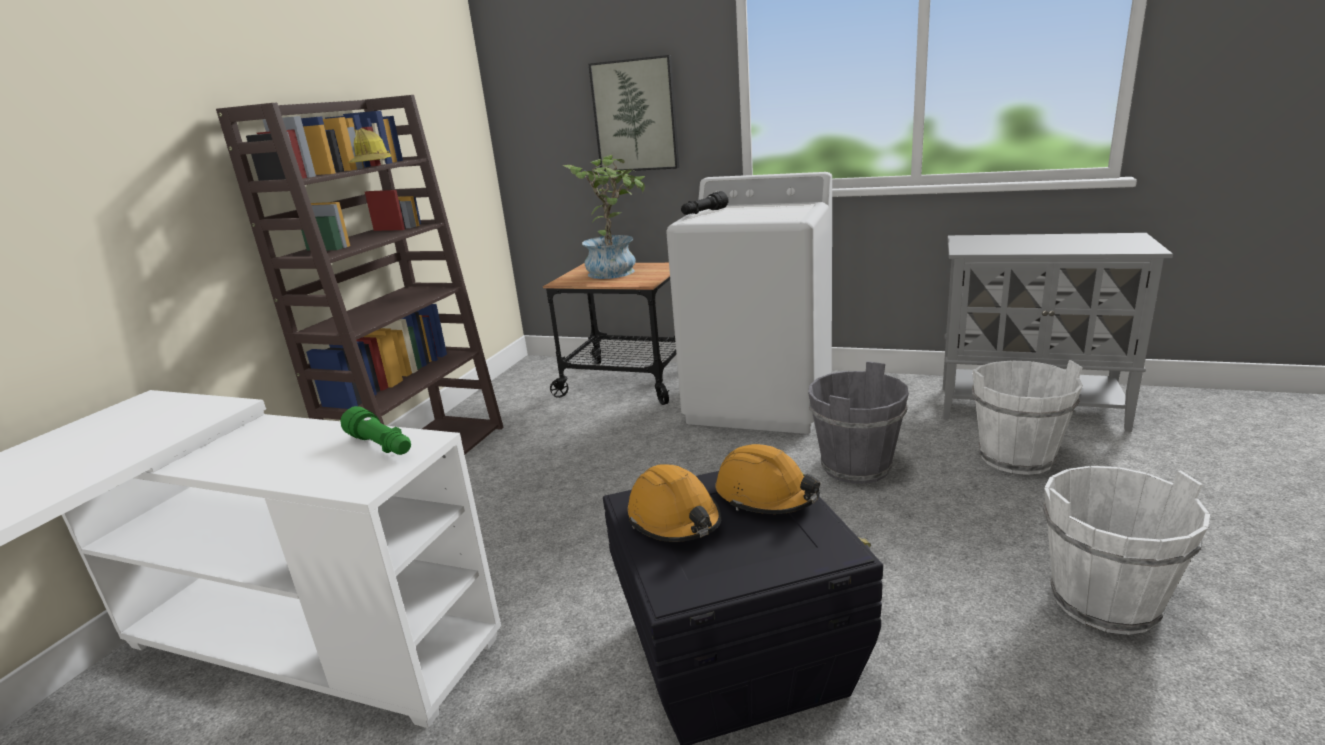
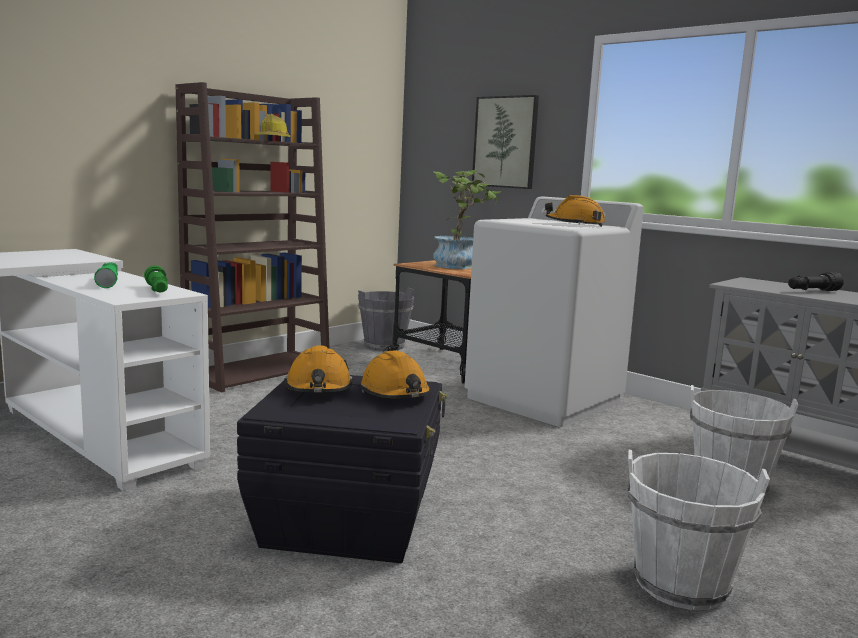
camera: 20 degrees right, 10 degrees down
black flashlight [681,191,729,215] -> black flashlight moved to [788,273,844,291]
grey bucket [808,361,909,484] -> grey bucket moved to [358,288,415,351]
none -> green flashlight [94,263,118,288]
none -> orange hard hat [545,195,605,227]

